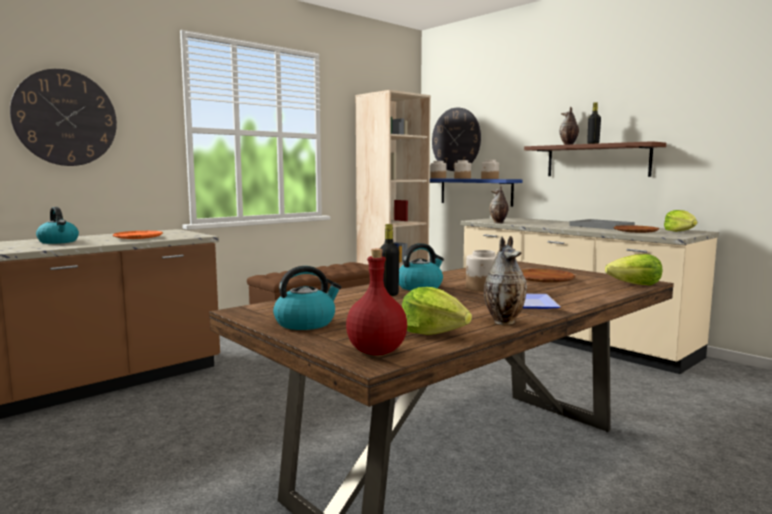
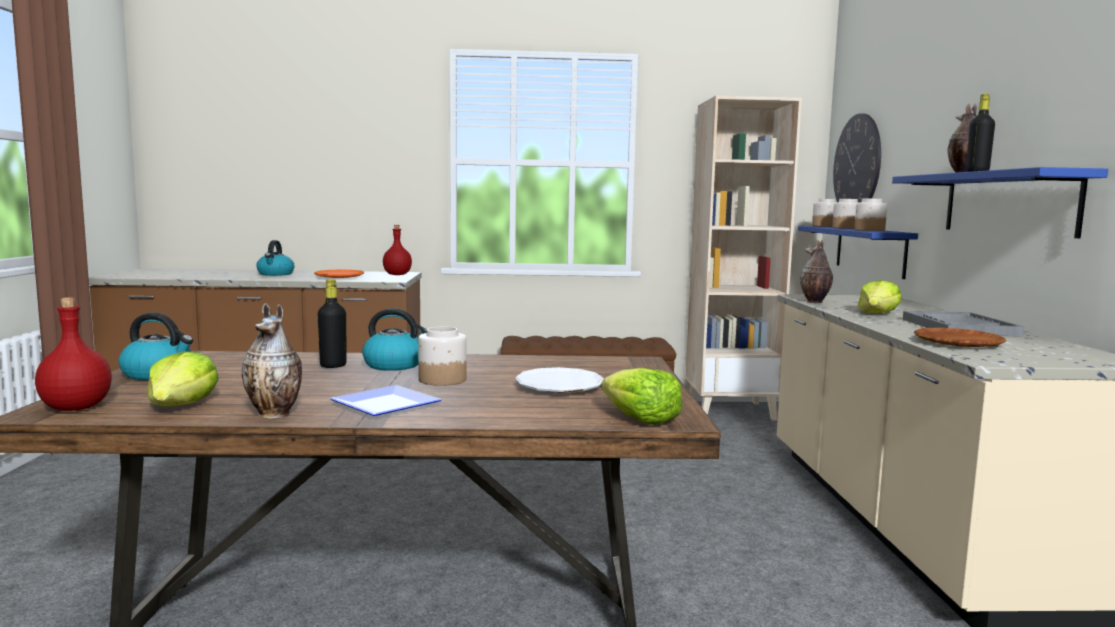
camera: 40 degrees right, 0 degrees up
wall clock [10,69,117,166] -> none
brown plate [521,269,576,283] -> white plate [515,367,604,393]
brown shelf [524,141,666,177] -> blue shelf [892,167,1108,238]
lettuce [664,210,697,232] -> lettuce moved to [858,280,902,313]
none -> red bottle [383,225,412,275]

